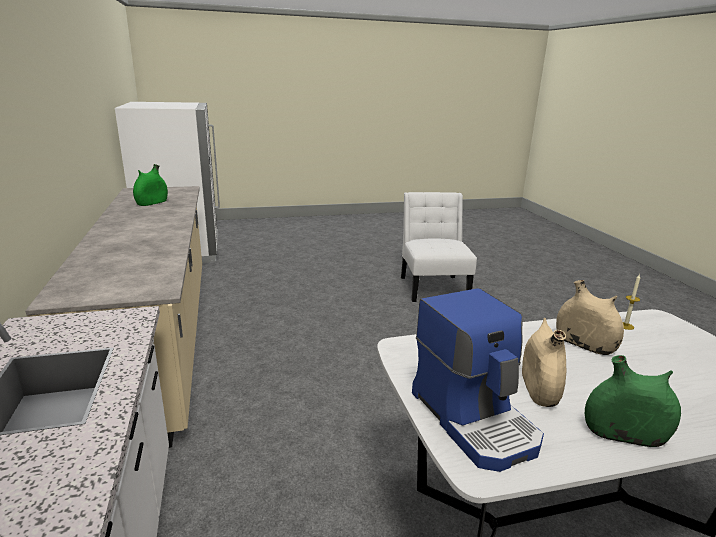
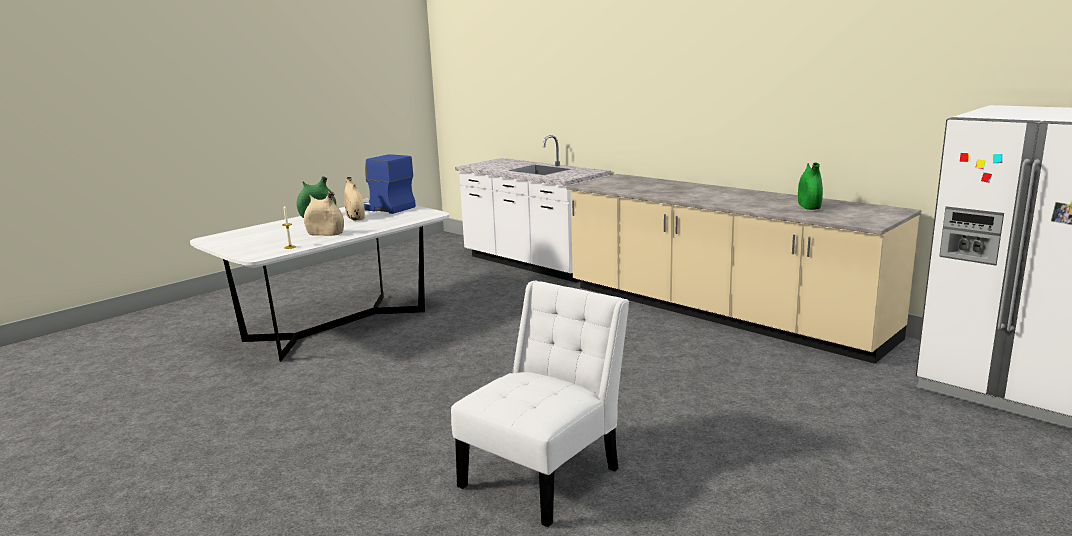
camera: 150 degrees right, 5 degrees down
white chair [401,192,477,302] -> white chair turned 105 degrees counterclockwise [451,281,629,527]

